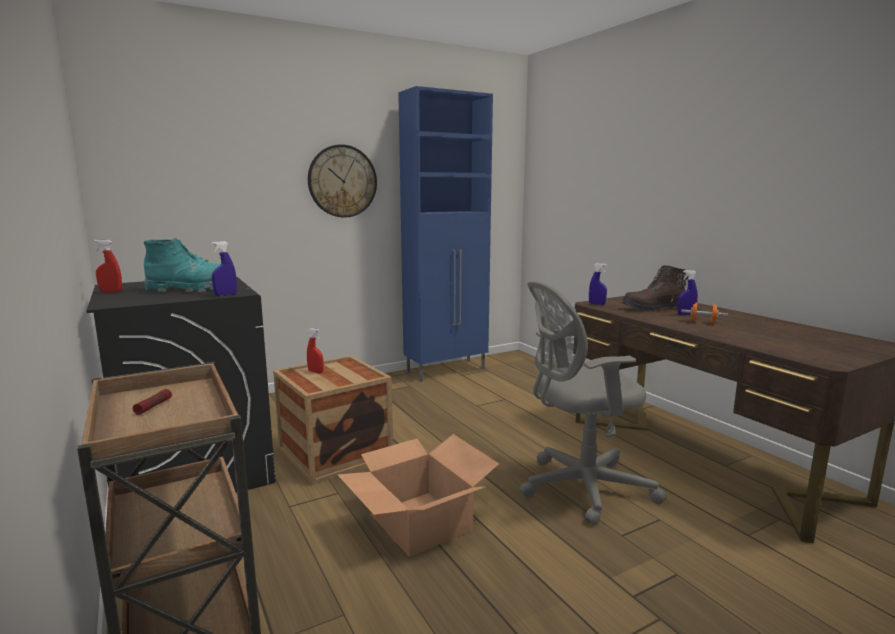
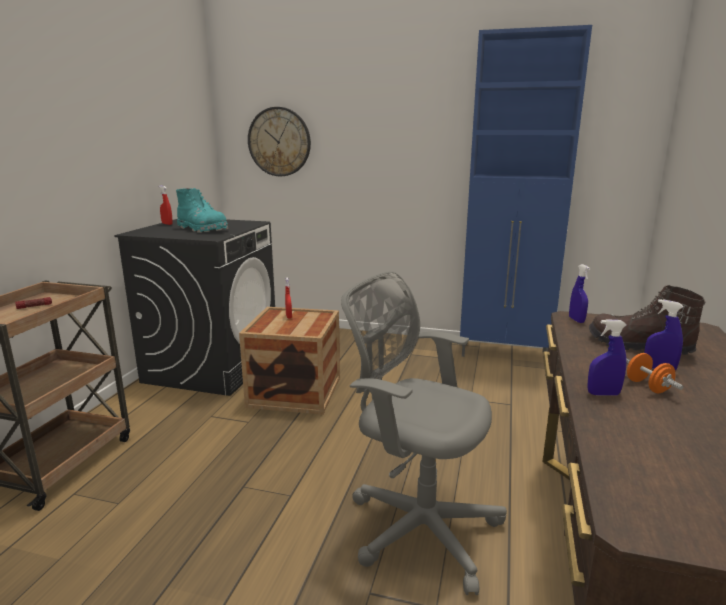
camera: 45 degrees right, 5 degrees up
blue spray bottle [211,241,237,296] -> blue spray bottle moved to [587,319,627,396]
wall clock [308,144,377,218] -> wall clock moved to [248,107,311,176]
cardboard box [337,434,499,557] -> none

